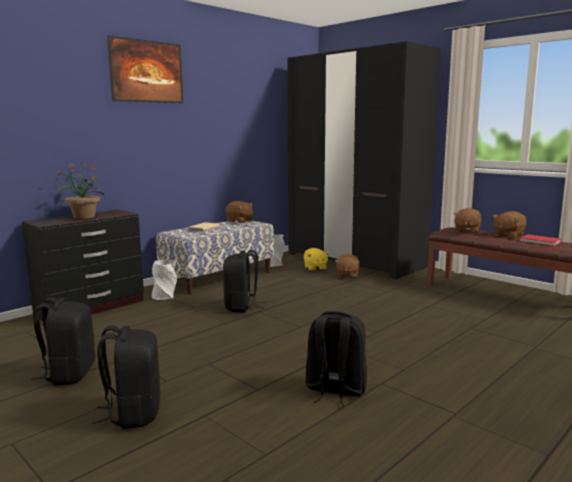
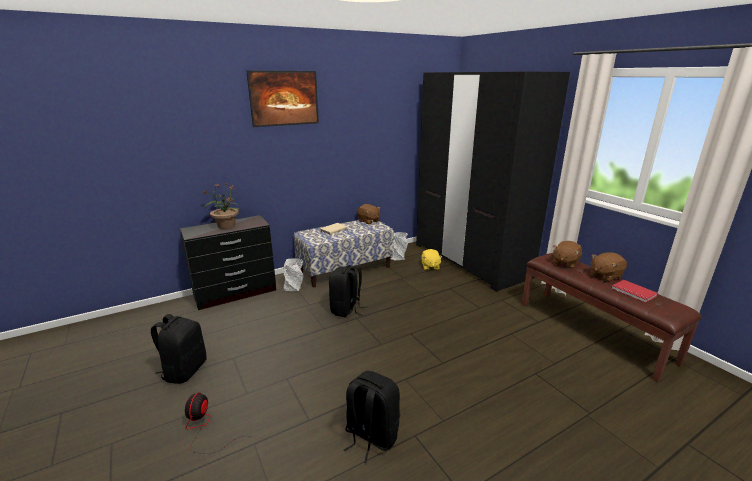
camera: 15 degrees right, 10 degrees up
black backpack [92,325,160,429] -> fan [185,393,253,454]
brown plush toy [335,254,360,279] -> none

